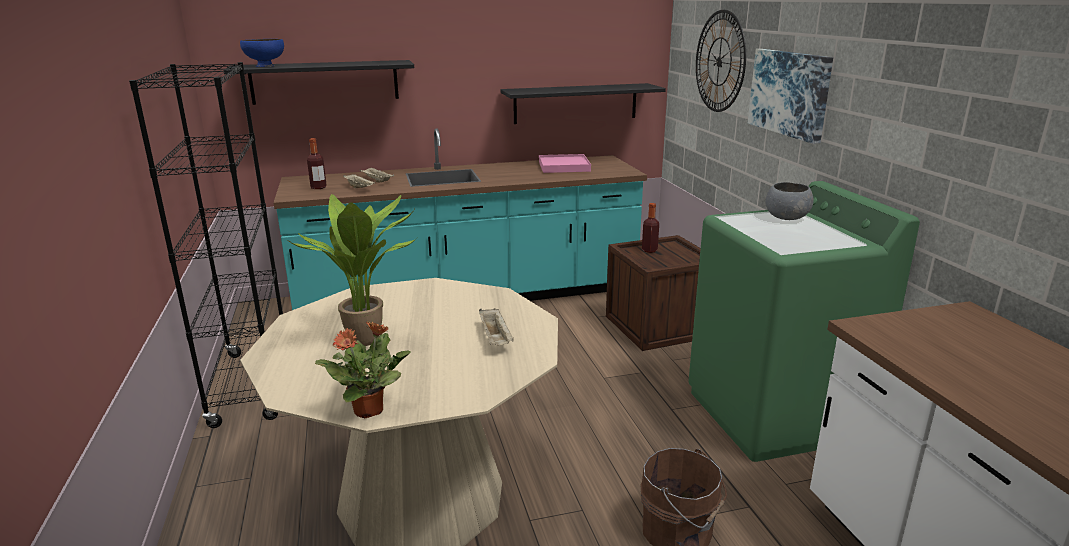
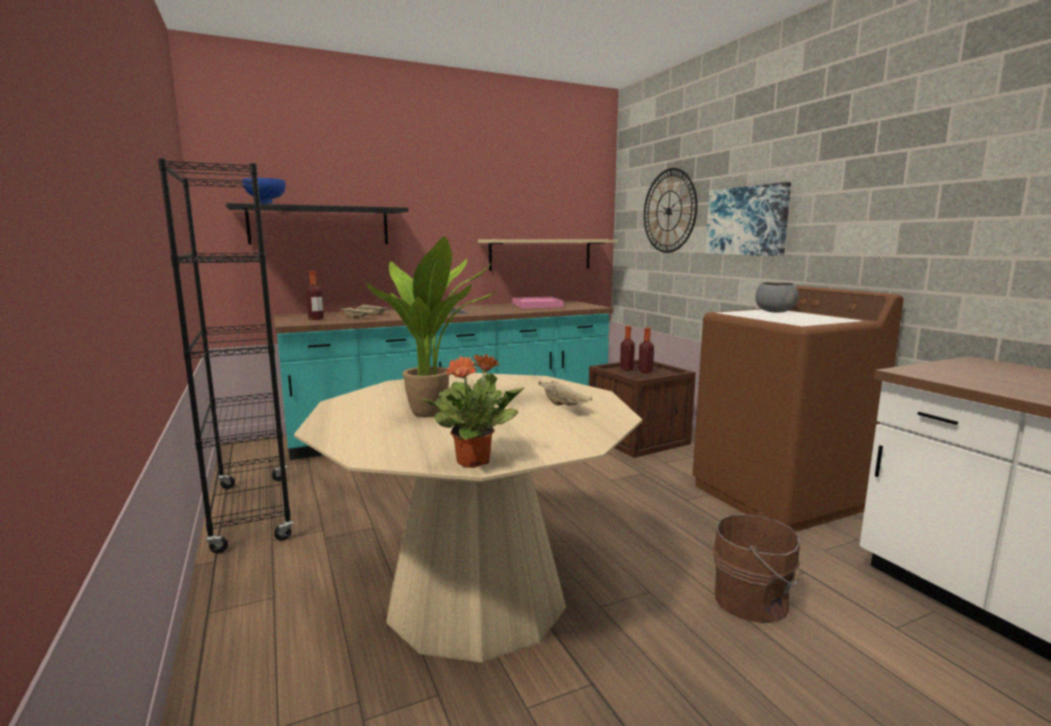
camera: 10 degrees left, 10 degrees down
black shelf [500,83,666,124] -> beige shelf [478,239,618,271]
green washing machine [688,181,920,462] -> brown washing machine [693,286,903,532]
none -> bottle [638,328,654,373]

